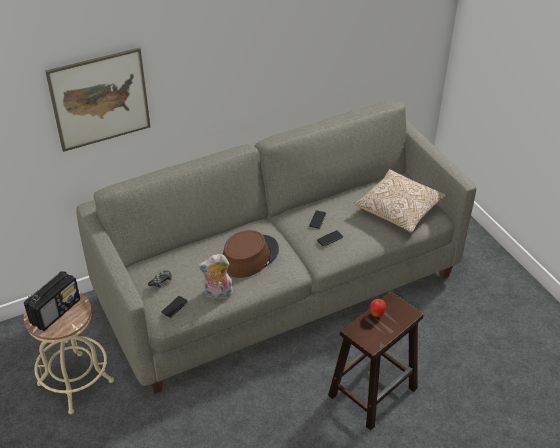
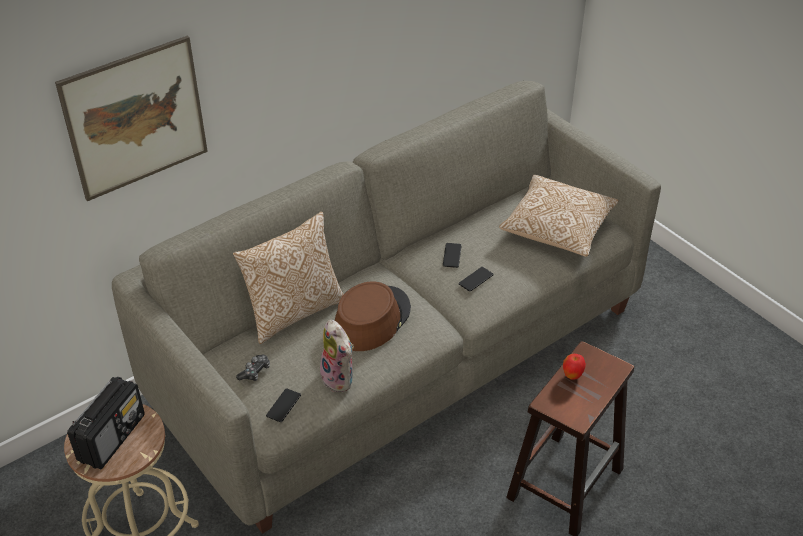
camera: 10 degrees left, 0 degrees up
plush toy [197,254,233,299] -> plush toy turned 105 degrees counterclockwise [320,320,354,392]
none -> pillow [233,212,344,344]

